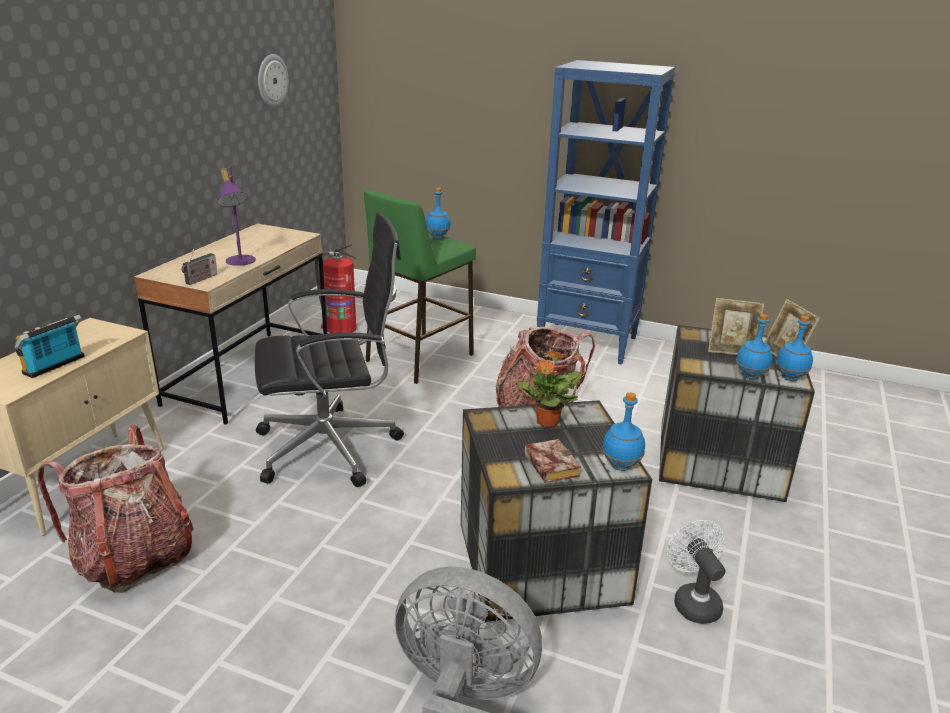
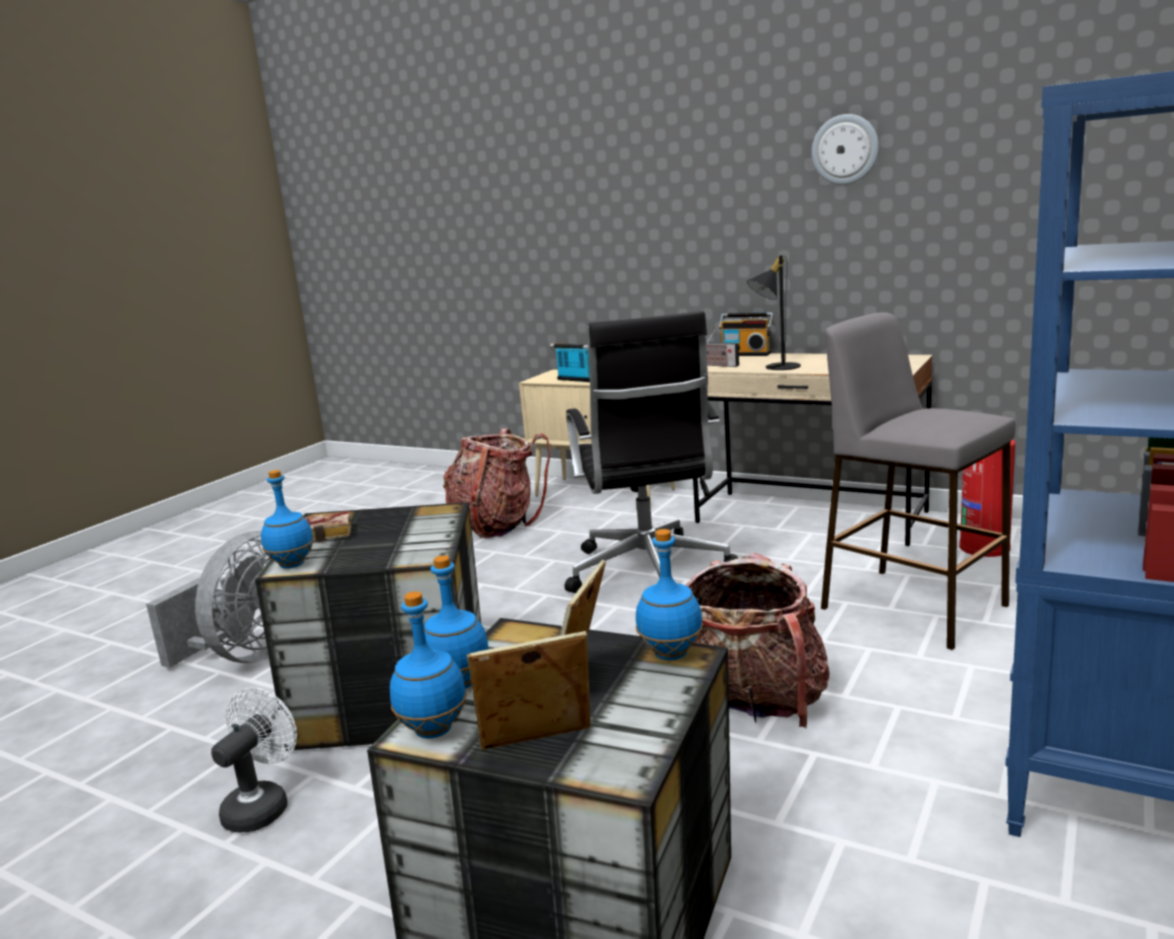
camera: 100 degrees right, 10 degrees down
purple table lamp [217,167,256,266] -> black table lamp [747,255,801,370]
wall clock [258,54,289,107] -> wall clock moved to [812,114,879,185]
green stool [364,190,476,384] -> grey stool [821,312,1015,650]
blue bottle [426,188,451,239] -> blue bottle moved to [636,529,703,660]
potted plant [517,349,581,427] -> none
white fan [667,520,725,624] -> white fan turned 60 degrees counterclockwise [211,688,297,833]
none -> radio [719,312,773,356]

